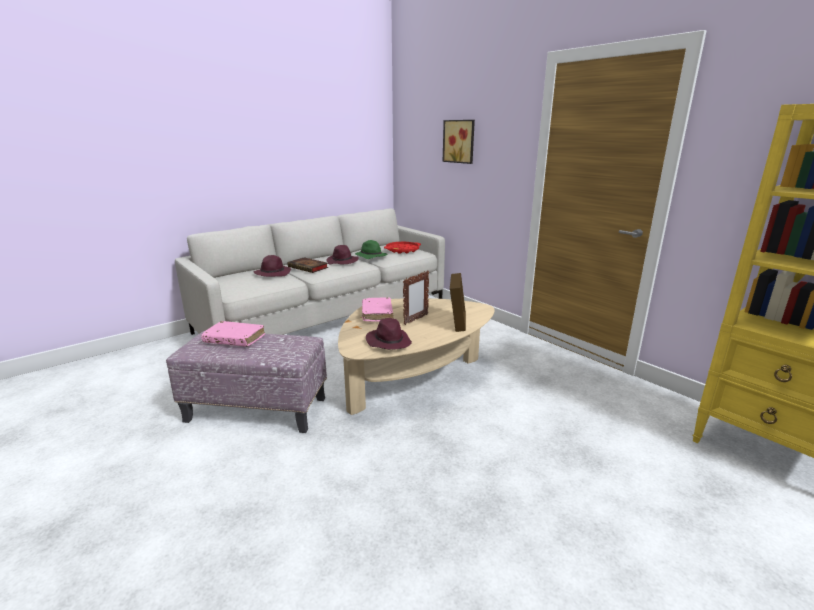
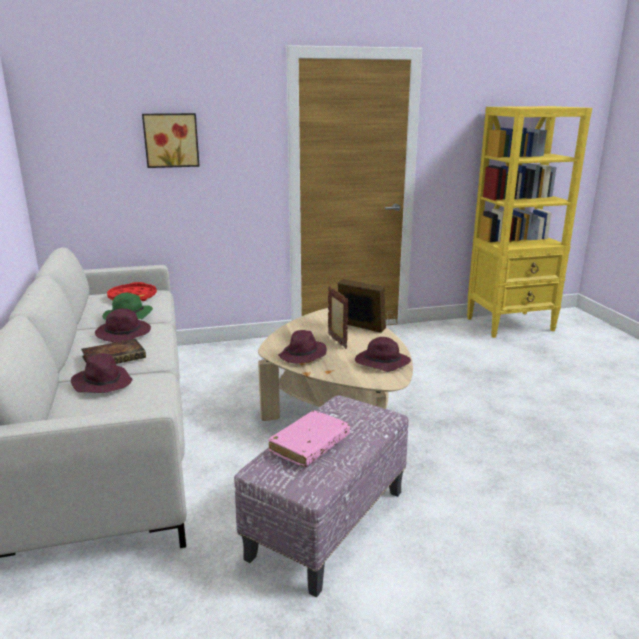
camera: 65 degrees left, 0 degrees up
pink book [362,297,394,322] -> purple hat [278,330,327,363]

